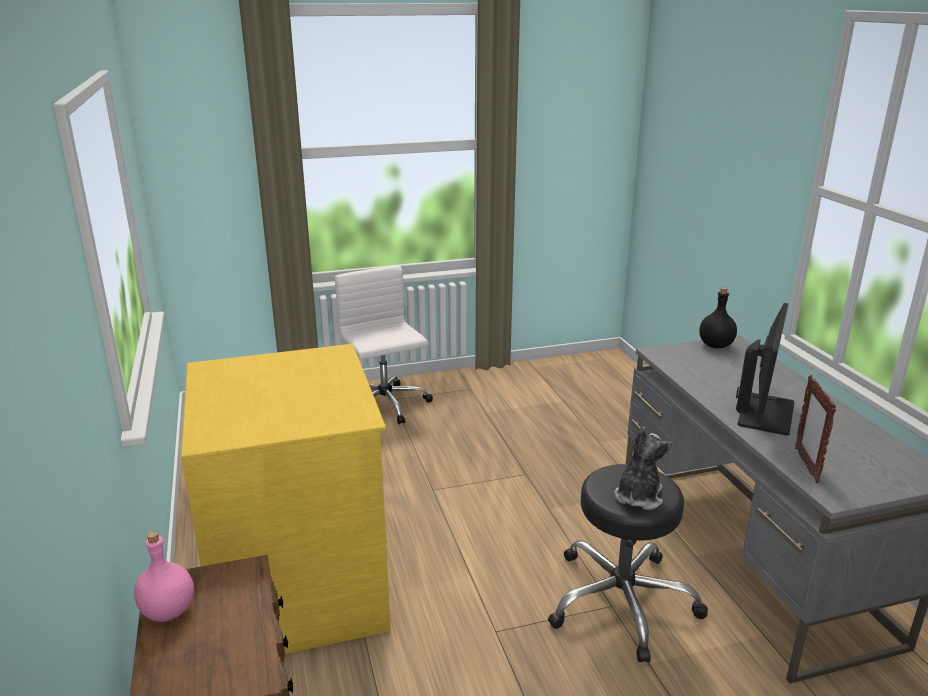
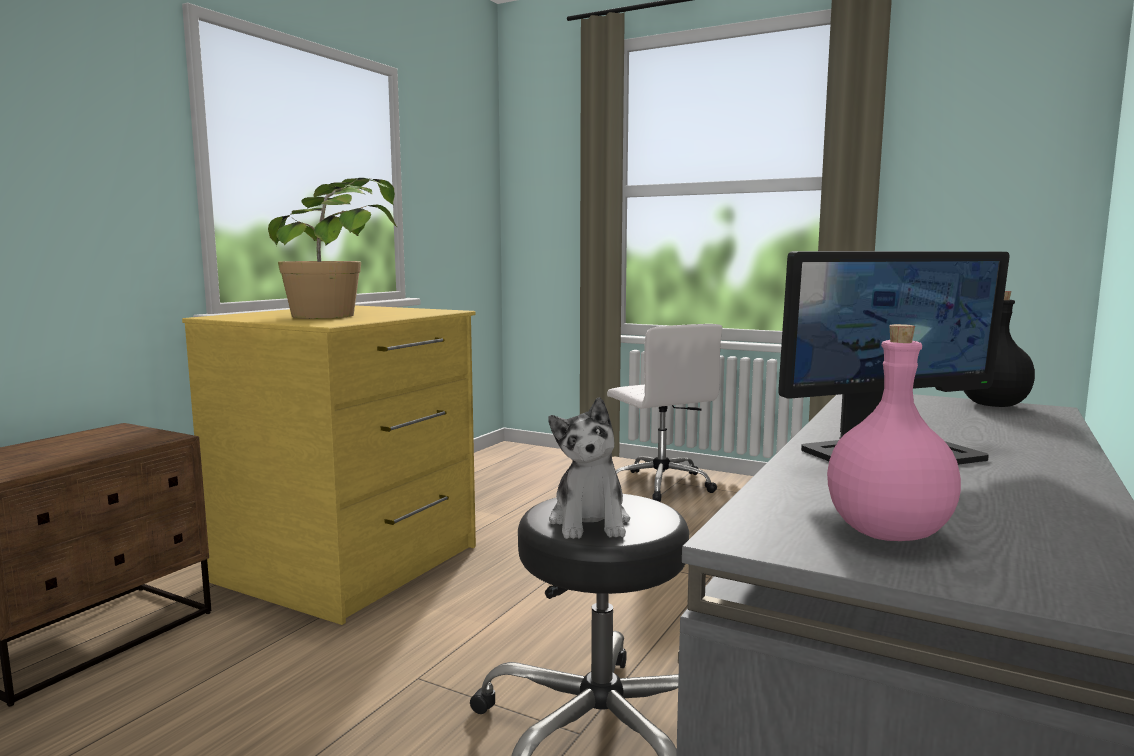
camera: 45 degrees right, 15 degrees down
pink bottle [134,531,194,622] -> pink bottle moved to [827,324,961,541]
white office chair [335,266,433,424] -> white office chair turned 135 degrees clockwise [607,324,722,502]
plush toy [614,426,672,510] -> plush toy turned 105 degrees clockwise [549,397,630,539]
picture frame [795,375,836,483] -> none
none -> potted plant [268,178,398,319]

